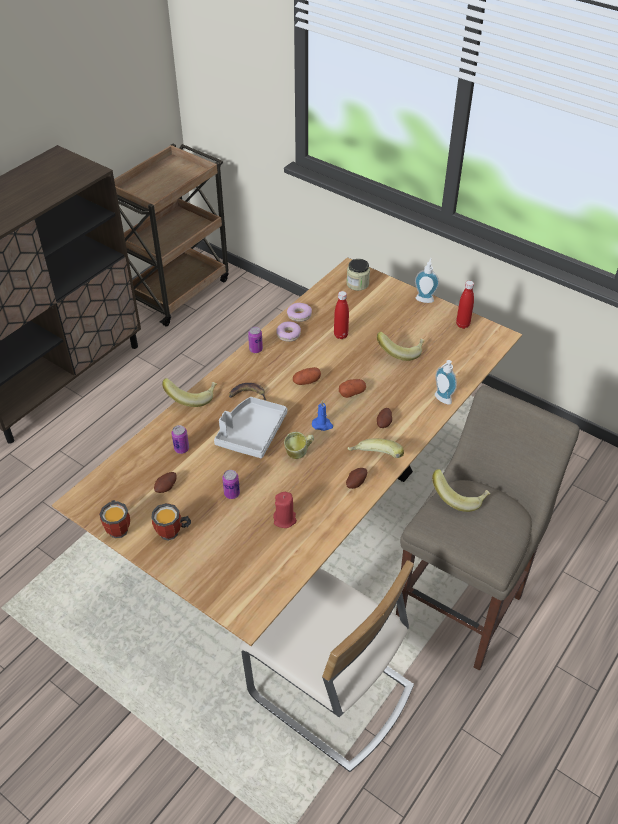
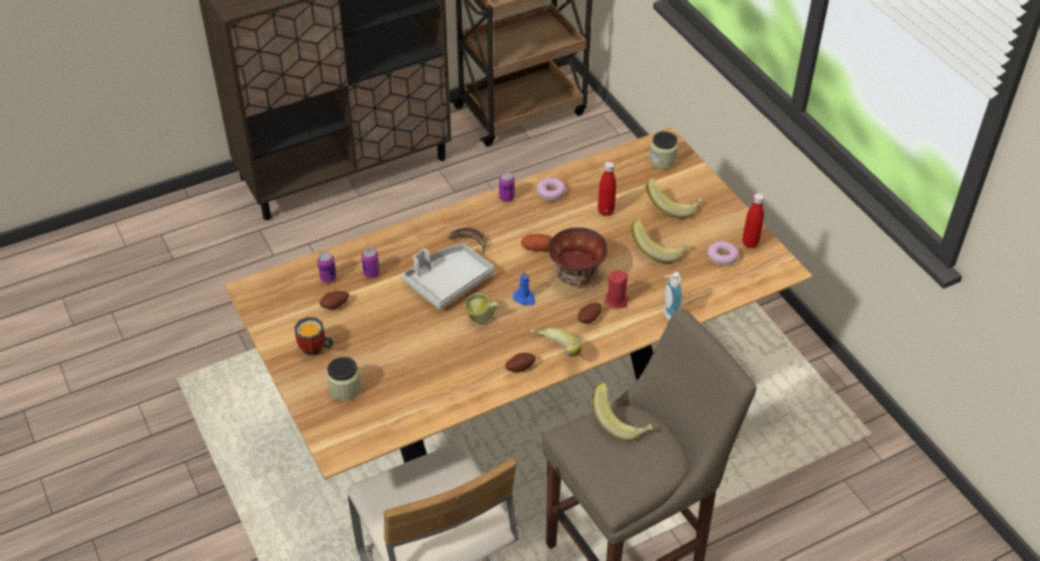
camera: 25 degrees right, 0 degrees up
mug [99,500,130,539] -> none
banana [162,378,217,407] -> banana moved to [646,178,703,219]
can [222,470,240,499] -> can moved to [317,252,336,283]
red candle [273,492,297,528] -> red candle moved to [604,270,629,309]
donut [287,303,312,322] -> donut moved to [708,241,739,266]
potato [339,379,366,398] -> bowl [548,227,608,286]
soap dispenser [415,258,439,303] -> none
none -> jar [327,357,361,401]

